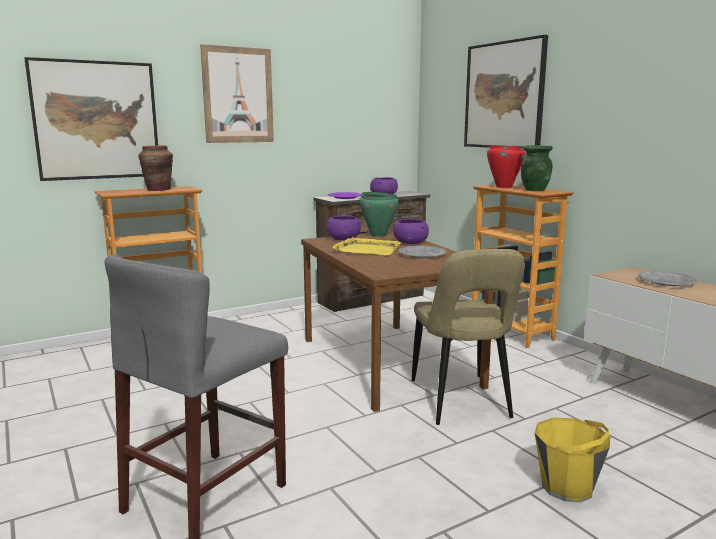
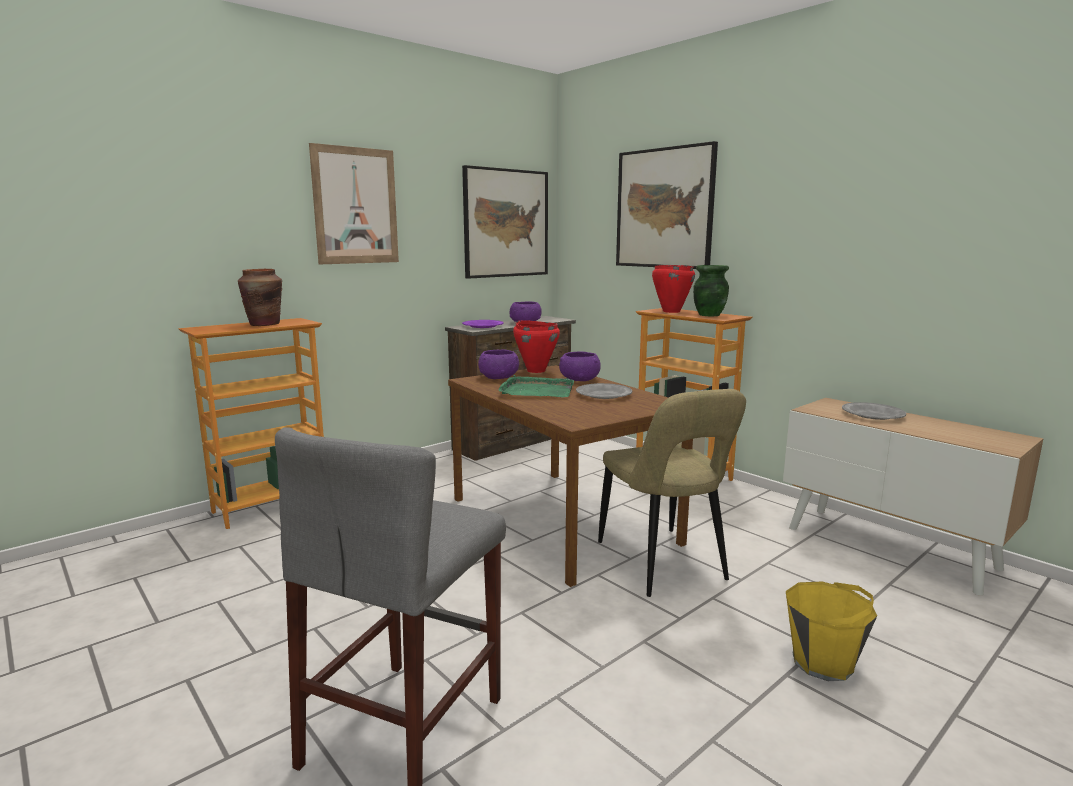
camera: 10 degrees left, 0 degrees up
picture [25,57,158,181] -> picture moved to [462,165,548,279]
yellow tray [332,237,402,255] -> green tray [498,375,574,397]
green cooking pot [359,192,399,237] -> red cooking pot [513,320,560,373]

